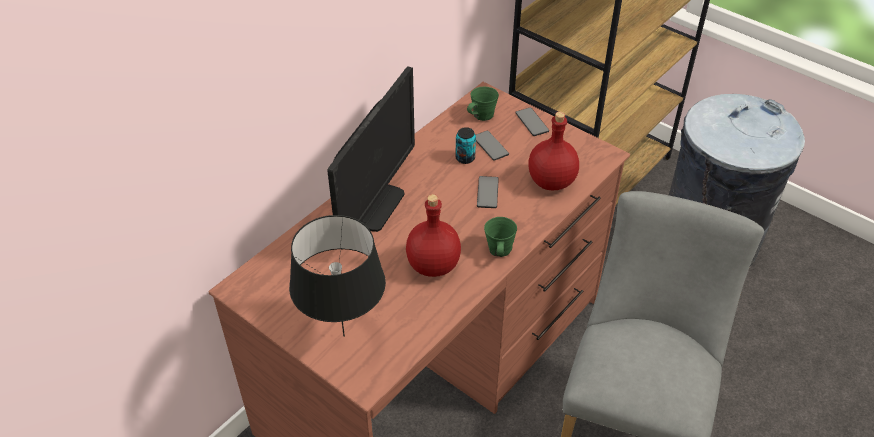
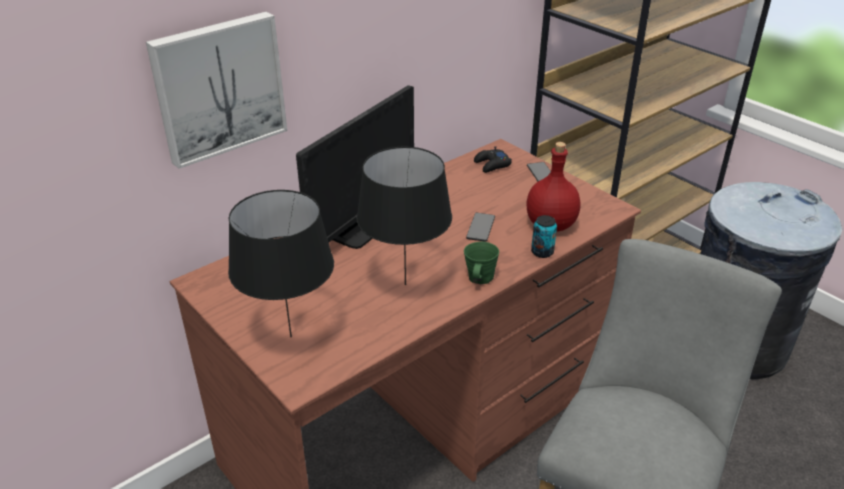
camera: 10 degrees right, 10 degrees down
red bottle [406,194,461,277] -> black table lamp [356,147,452,285]
can [455,127,476,164] -> can moved to [531,215,557,258]
green mug [467,87,499,121] -> black game controller [474,146,512,173]
phone [476,131,509,161] -> none
none -> picture [146,12,287,169]

